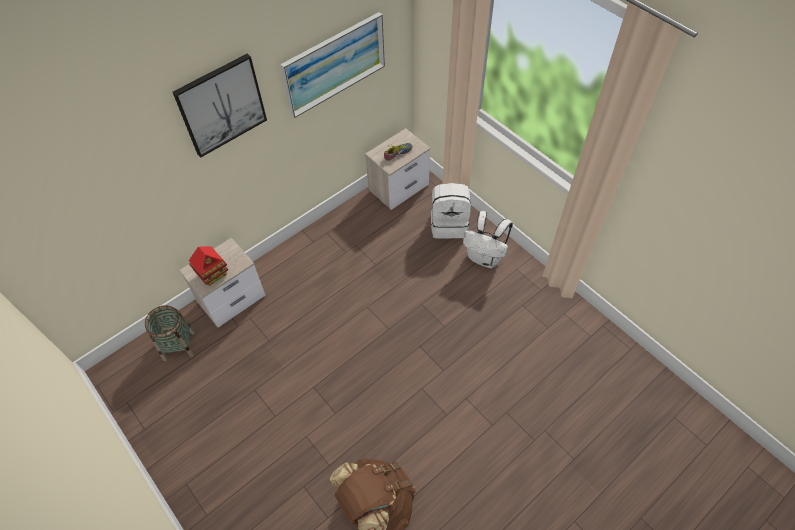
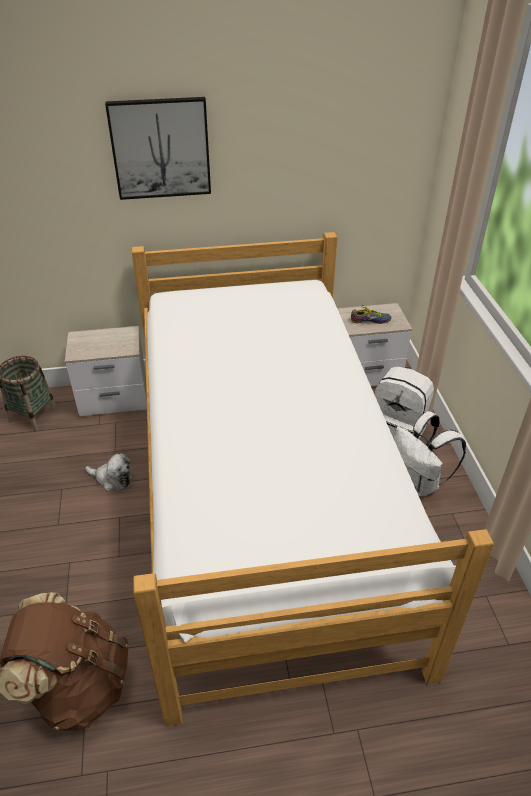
camera: 30 degrees right, 15 degrees down
toy house [189,246,228,286] -> none
picture [280,12,385,118] -> none
none -> plush toy [85,453,133,492]
none -> bed [132,232,494,726]

